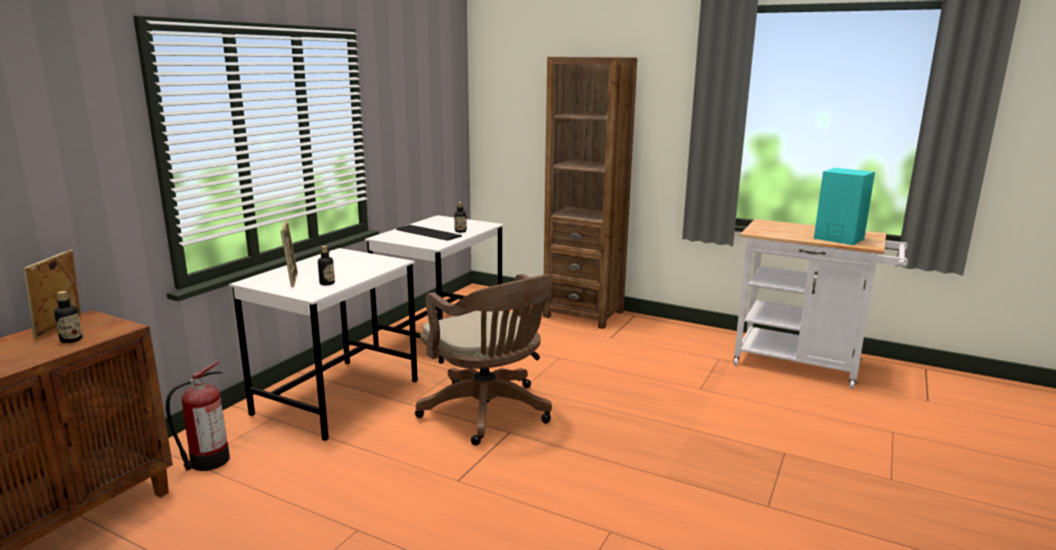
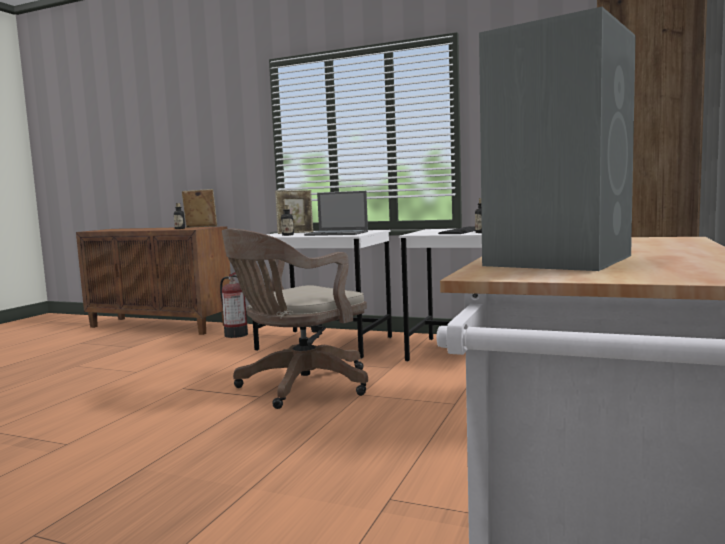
camera: 85 degrees right, 10 degrees down
turquoise speaker [814,168,875,245] -> grey speaker [479,7,636,271]
none -> laptop [304,191,368,236]

